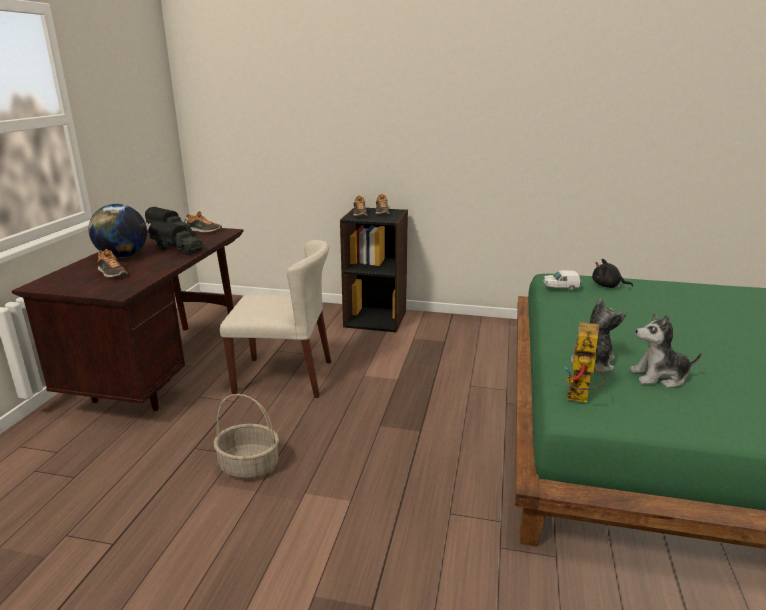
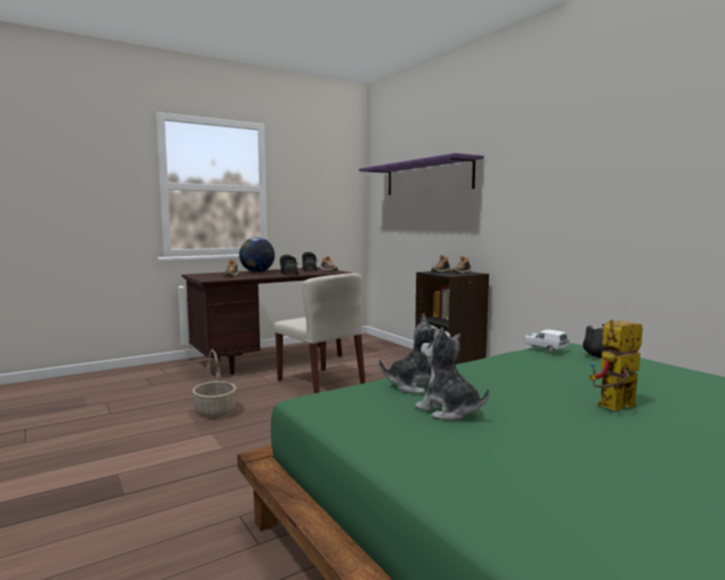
camera: 45 degrees right, 15 degrees down
toy robot [565,322,606,403] -> toy robot moved to [589,319,643,410]
none -> purple shelf [359,153,484,195]

